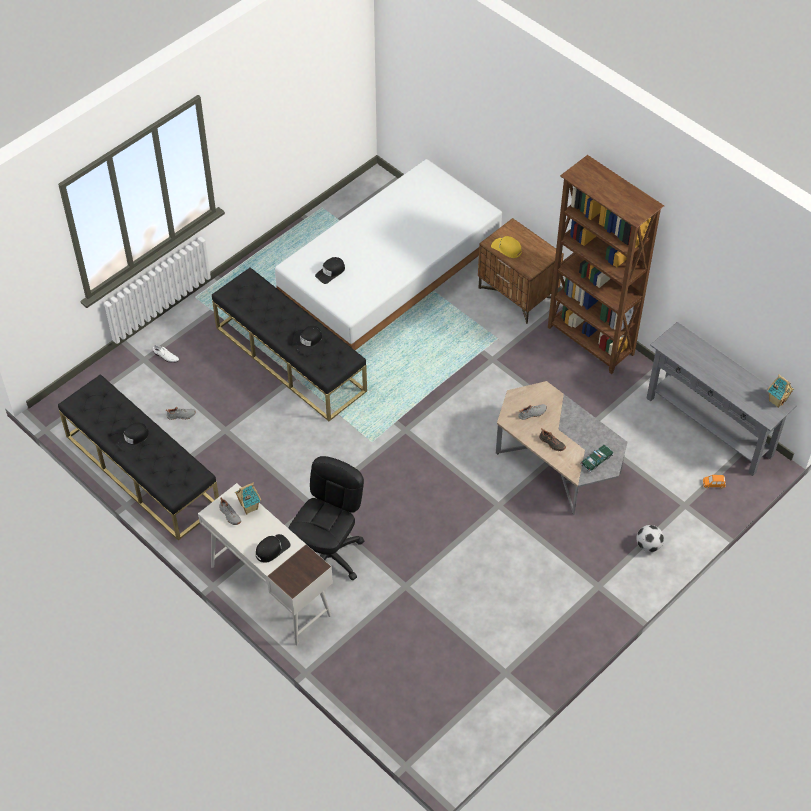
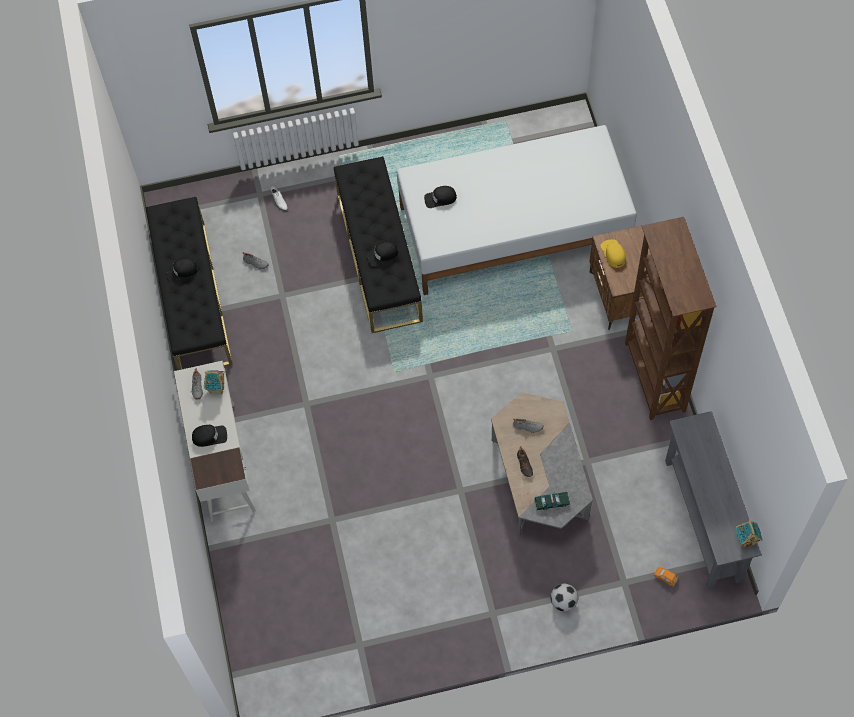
camera: 35 degrees right, 10 degrees up
black office chair [288,456,364,580] -> none

